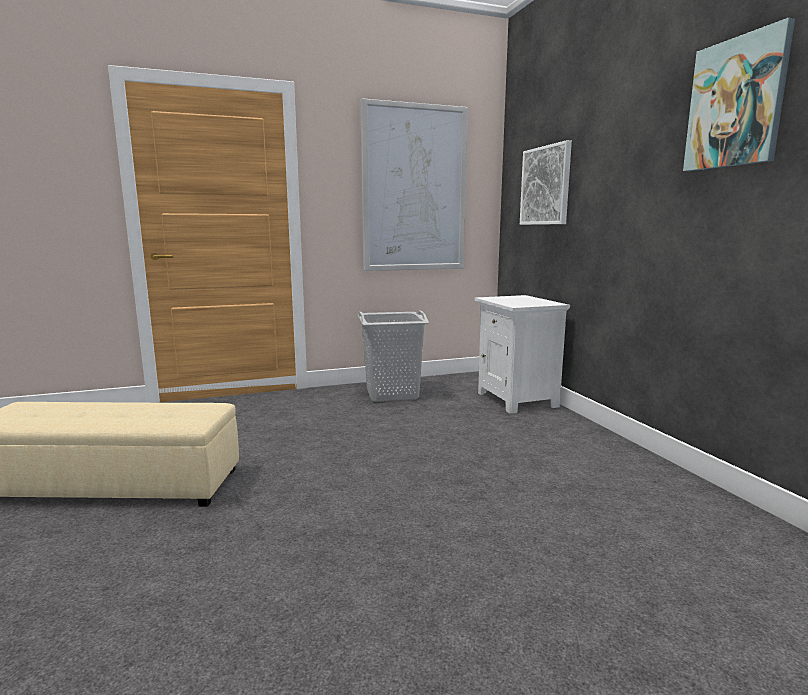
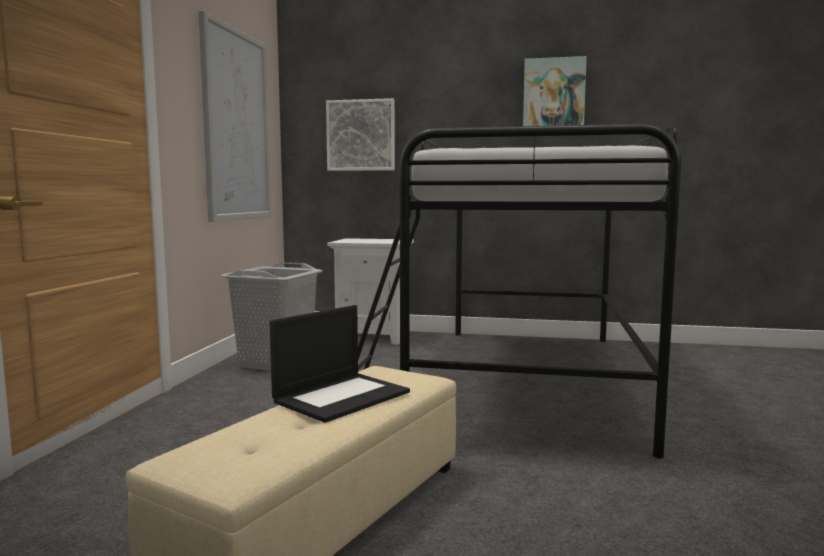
camera: 60 degrees left, 5 degrees down
none -> laptop [269,305,410,423]
none -> black bed [358,124,681,458]

